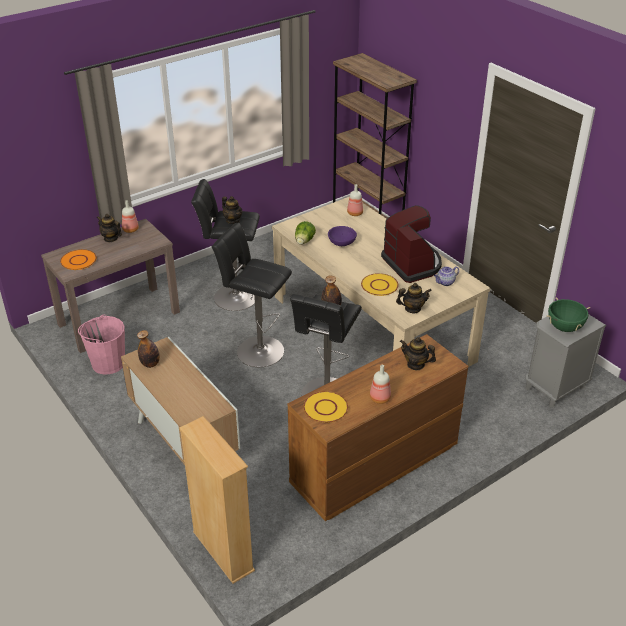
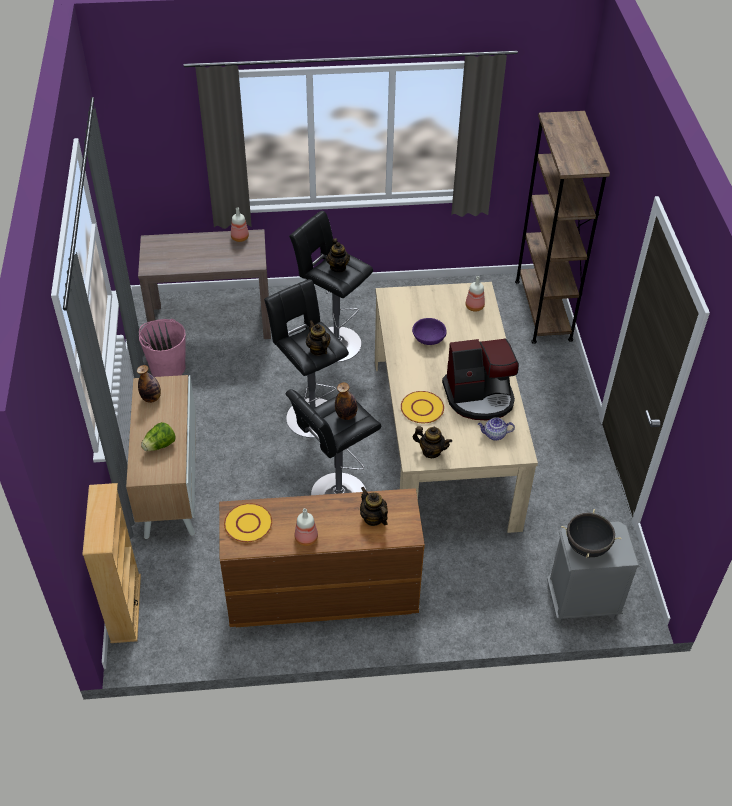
camera: 30 degrees right, 10 degrees up
orange plate [60,249,97,270] -> none
teapot [97,214,122,242] -> teapot moved to [306,320,331,356]
lettuce [295,221,316,244] -> lettuce moved to [141,422,176,451]
coffee machine [381,205,442,283] -> coffee machine turned 75 degrees clockwise [442,338,519,420]
green cooking pot [547,298,590,332] -> black cooking pot [561,509,621,558]

